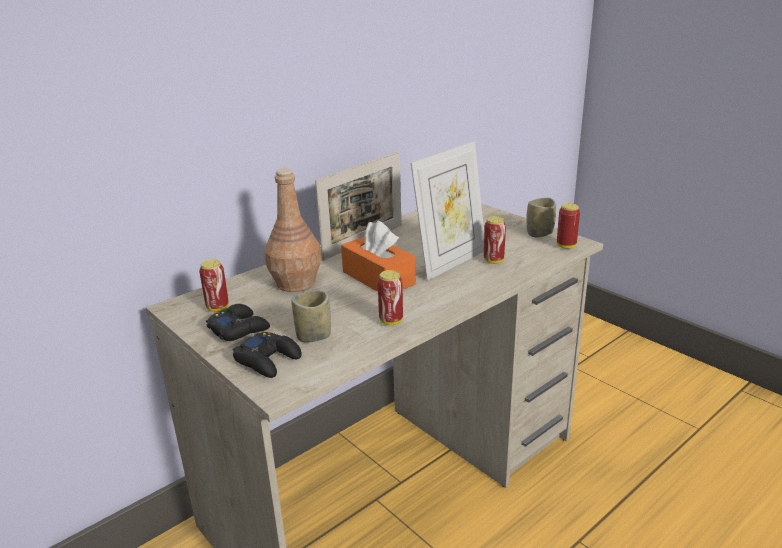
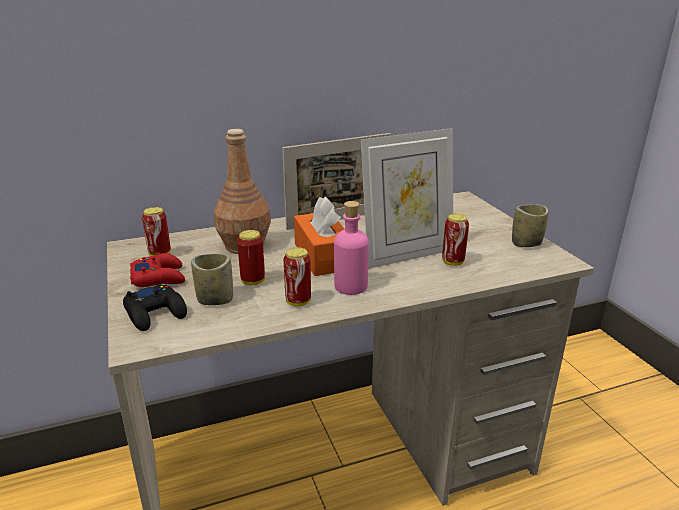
camera: 20 degrees right, 0 degrees up
black game controller [206,304,270,341] -> red game controller [130,253,185,287]
can [557,203,580,249] -> can moved to [237,230,265,285]
none -> pink bottle [334,201,369,295]

